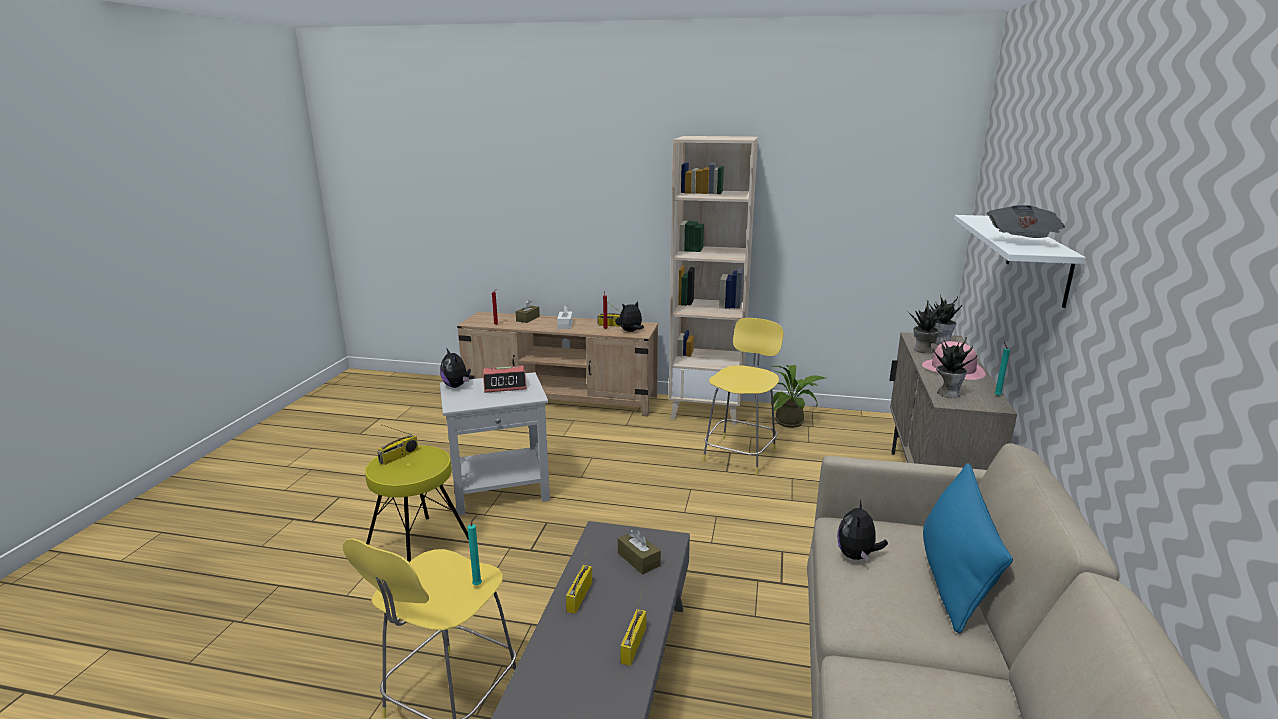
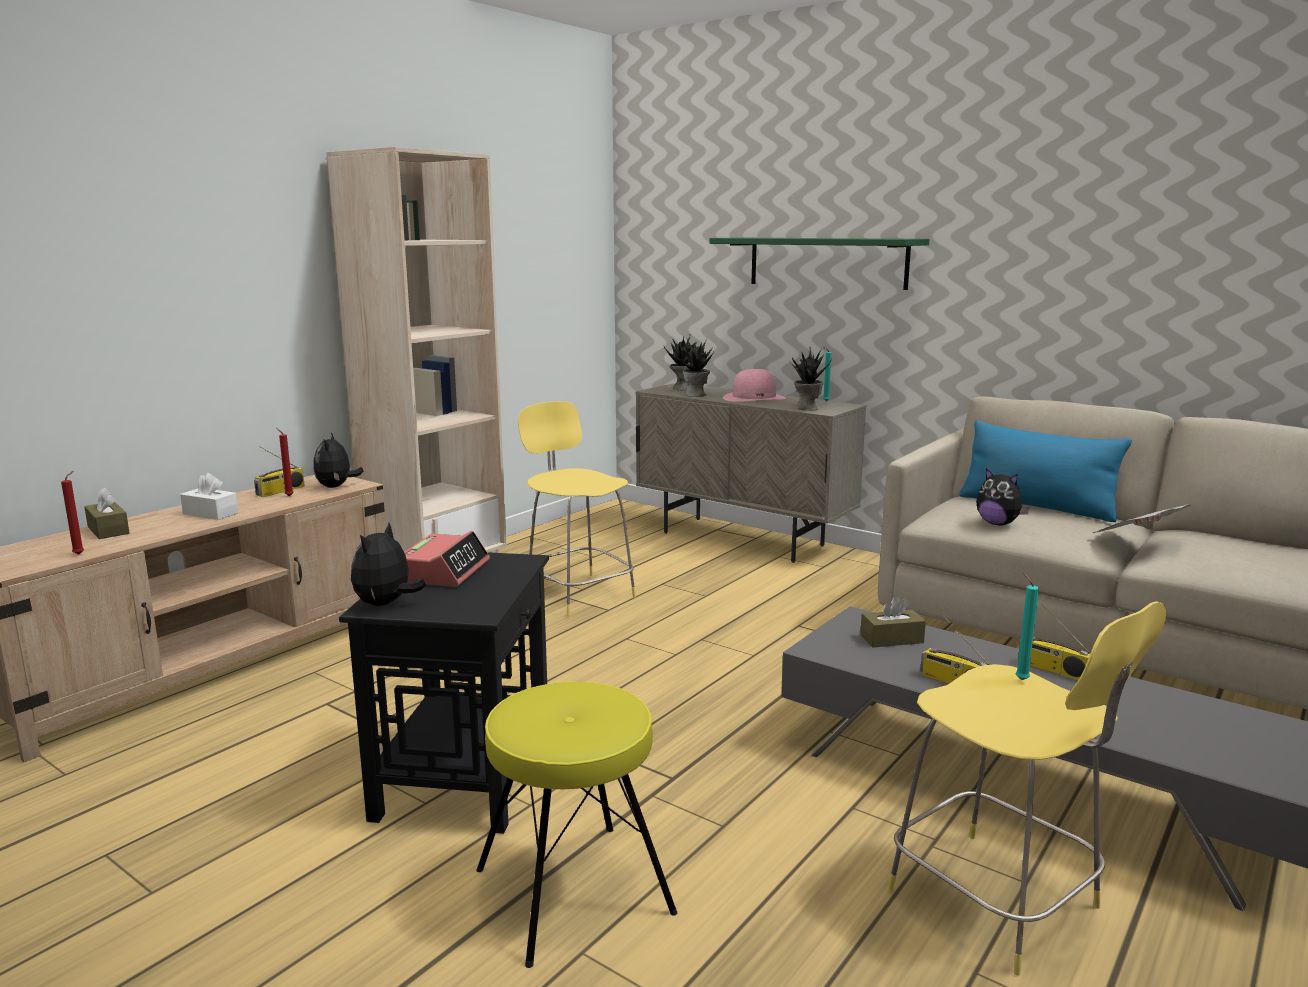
camera: 65 degrees left, 5 degrees down
radio [377,424,418,465] -> none
plush toy [440,348,471,388] -> plush toy turned 120 degrees clockwise [351,522,426,606]
white side table [440,372,550,515] -> black side table [339,552,549,834]
potted plant [771,365,825,428] -> none
white shelf [954,215,1086,308] -> green shelf [709,237,929,290]
newspaper [987,205,1065,238] -> newspaper moved to [1093,504,1191,533]

